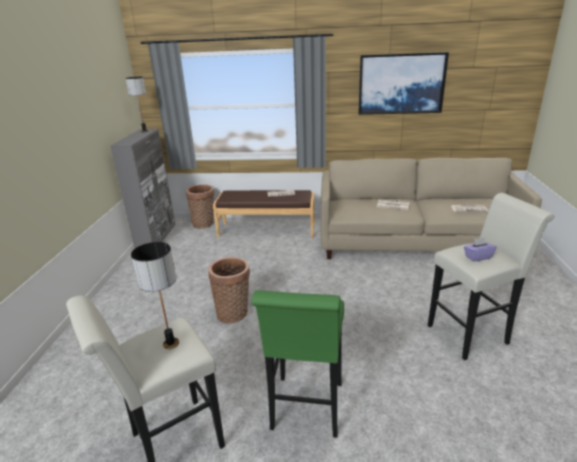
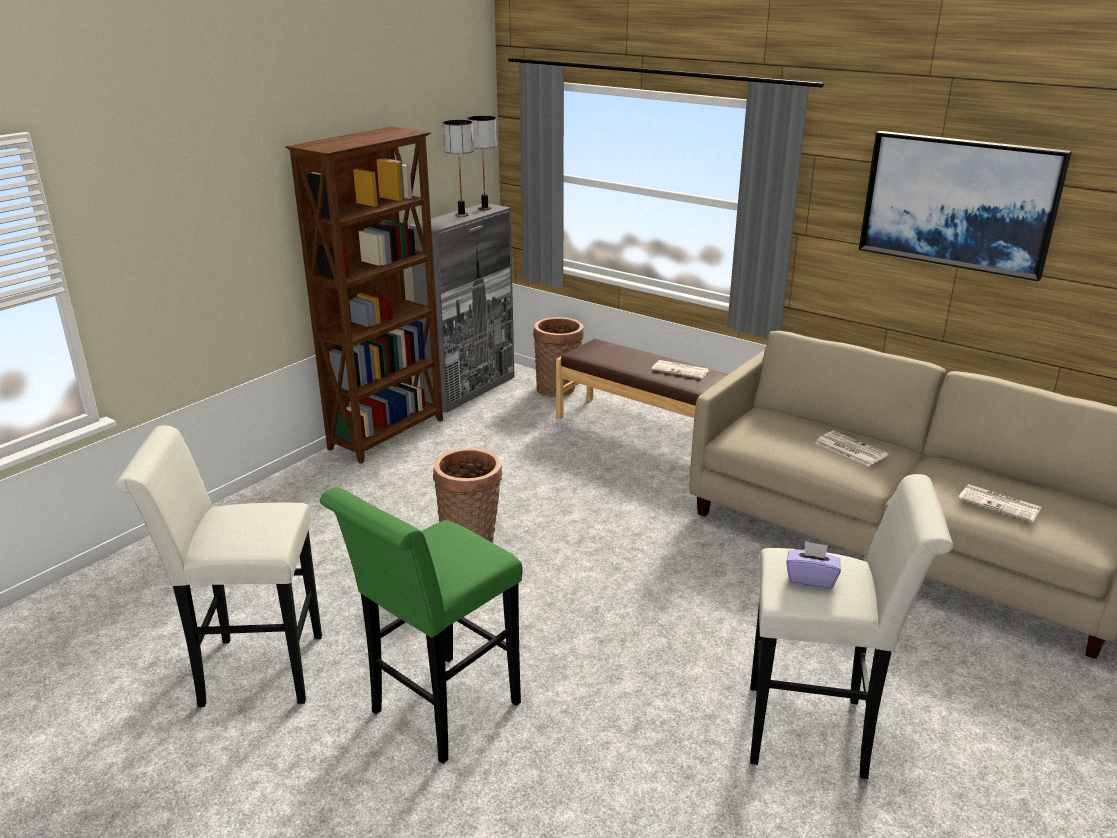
camera: 30 degrees right, 0 degrees up
table lamp [131,242,179,349] -> table lamp moved to [443,120,474,217]
none -> brown bookcase [285,126,443,464]

